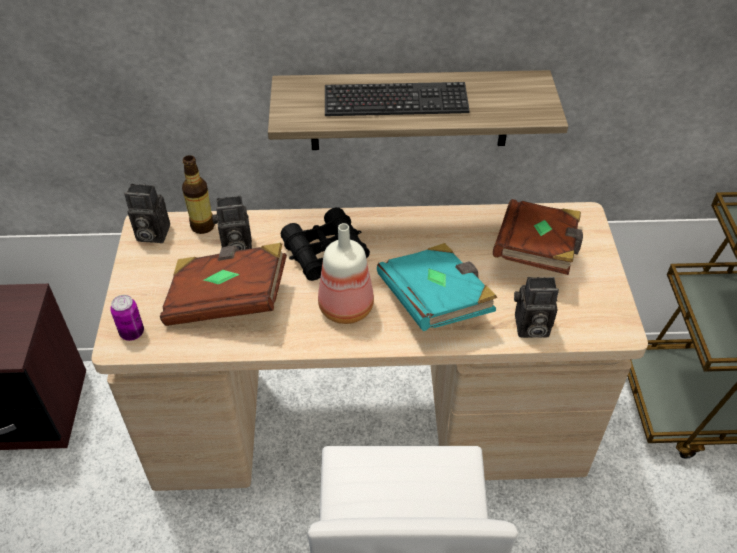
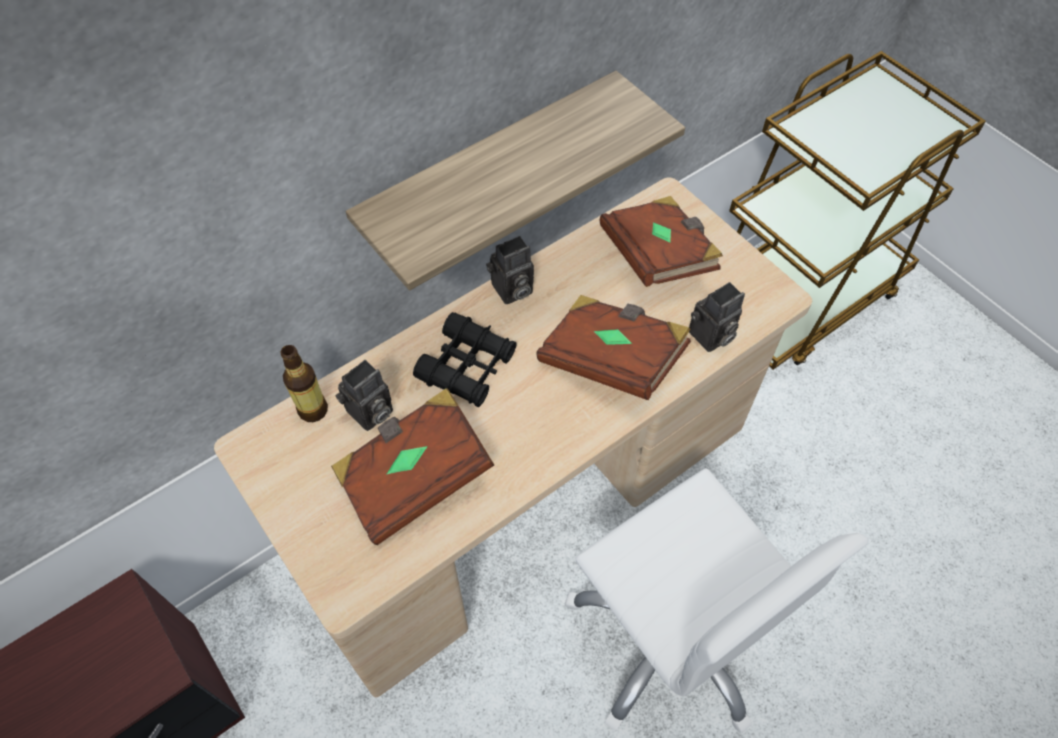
camera: 35 degrees left, 10 degrees up
can [110,295,144,341] -> none
camera [124,184,170,243] -> camera moved to [486,236,534,304]
bottle [318,223,374,324] -> none
keyboard [325,82,470,116] -> none
turquoise book [377,243,497,331] -> brown book [536,295,691,400]

